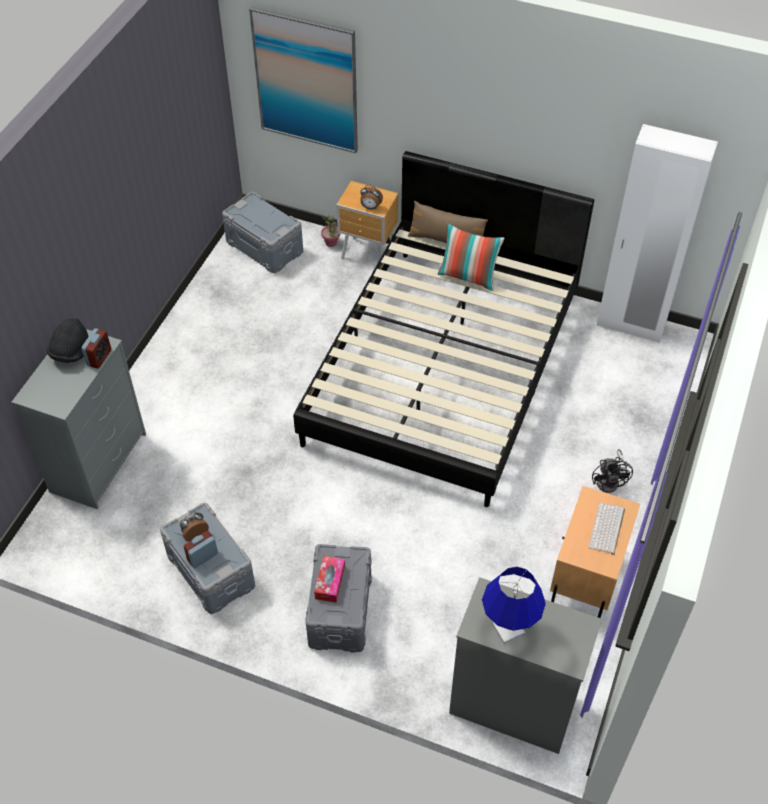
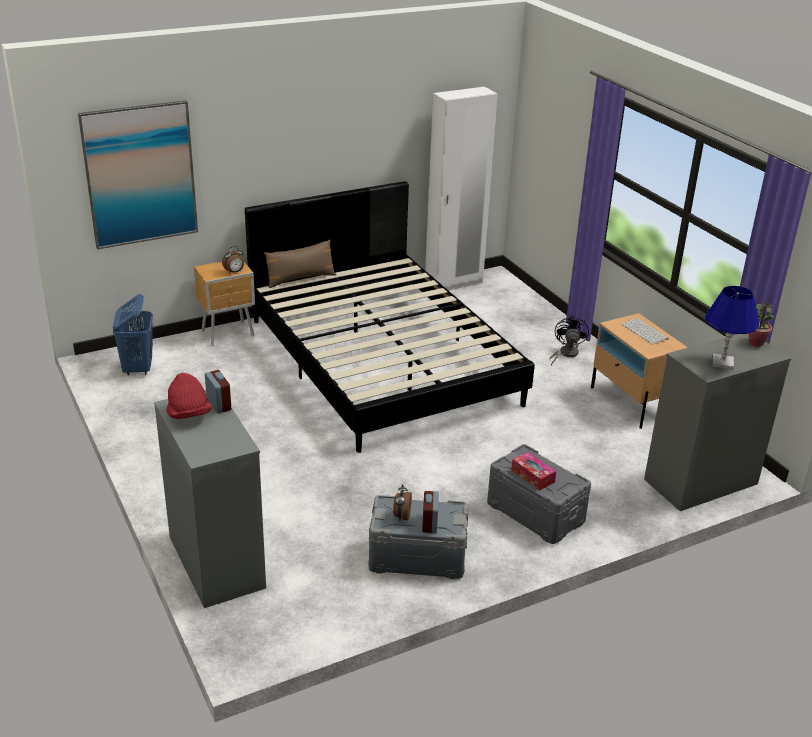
camera: 50 degrees left, 20 degrees down
black hat [46,318,89,363] -> red hat [166,373,212,419]
grey storage box [222,192,303,273] -> blue laundry basket [113,294,153,375]
potted plant [321,215,340,247] -> potted plant moved to [749,301,774,346]
pillow [438,223,505,291] -> none
black fan [592,449,633,493] -> black fan turned 120 degrees counterclockwise [550,315,589,365]

